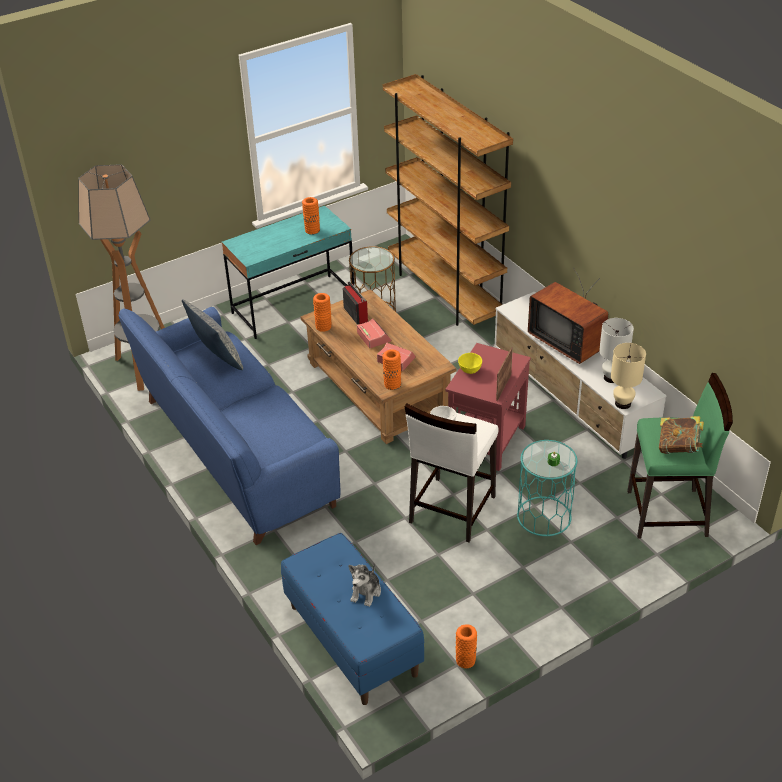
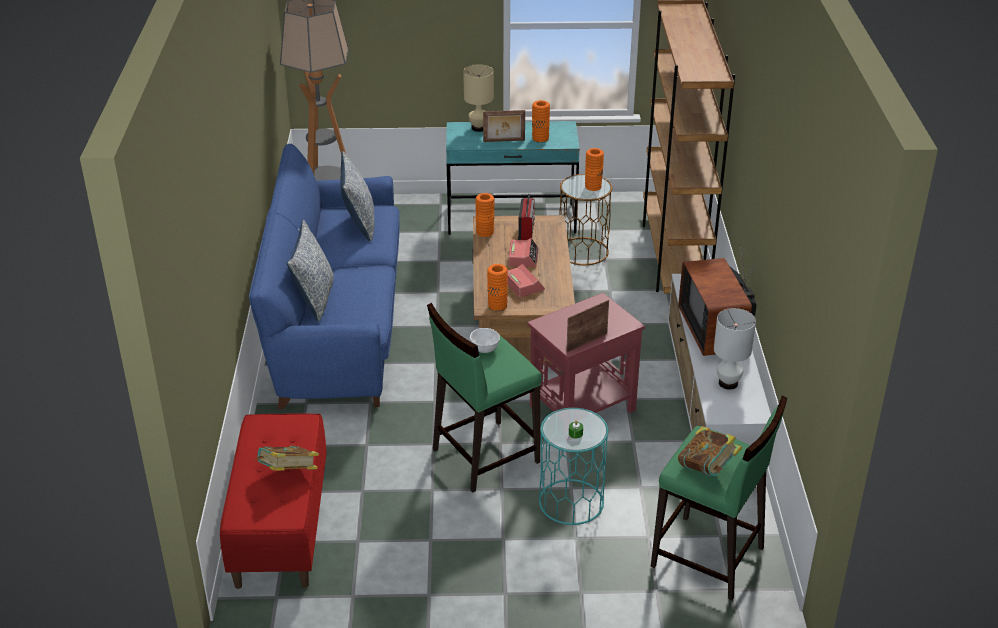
camera: 30 degrees right, 5 degrees down
blue bench [281,533,424,705] -> red bench [220,413,327,589]
plush toy [348,563,381,607] -> book [255,446,319,471]
white stool [405,403,498,542] -> green stool [427,303,542,493]
orange vase [456,624,477,668] -> orange vase moved to [585,148,604,191]
yellow bowl [458,353,482,374] -> none
beige table lamp [611,343,646,409] -> beige table lamp moved to [463,64,494,132]
none -> pillow [287,220,334,321]
none -> picture frame [483,110,525,142]

